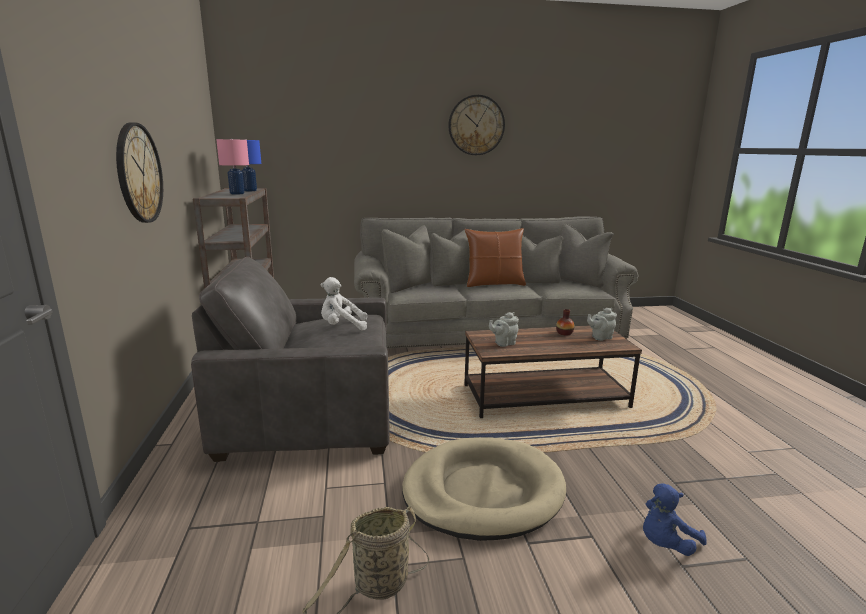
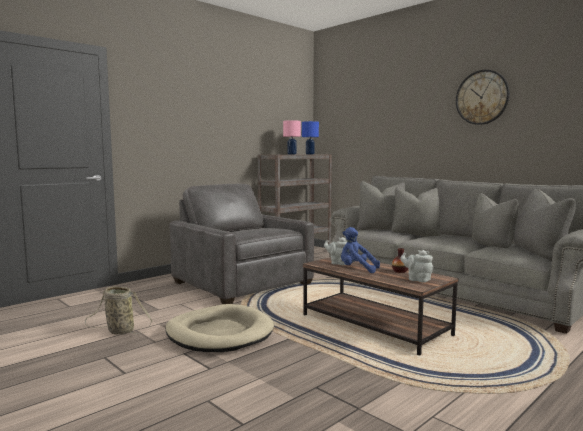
camera: 55 degrees right, 10 degrees down
wall clock [116,123,163,223] -> none
white plush toy [320,277,367,331] -> none
brown pillow [464,228,526,287] -> none
blue plush toy [643,484,707,556] -> blue plush toy moved to [341,227,380,273]

